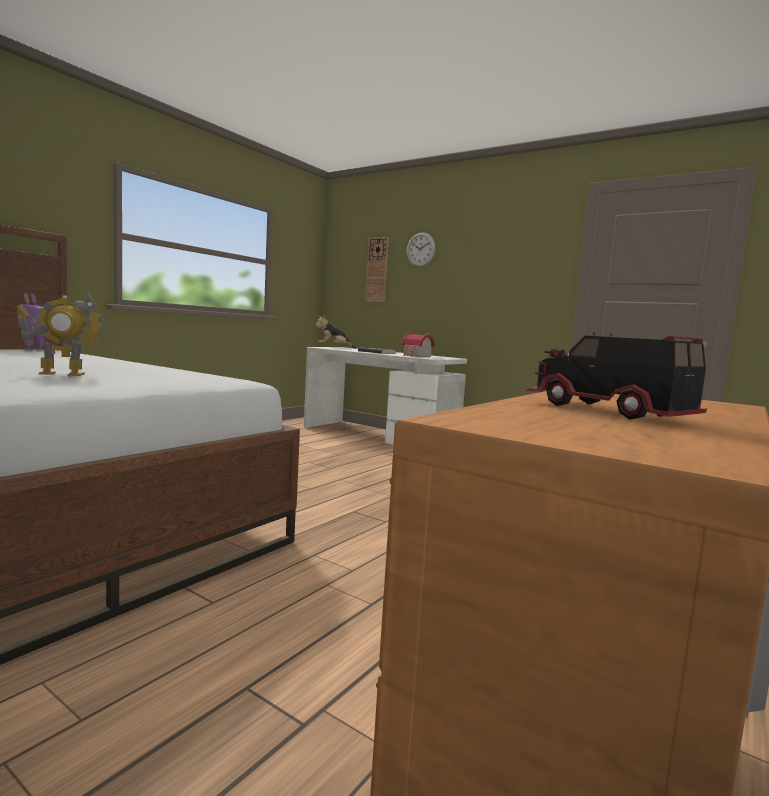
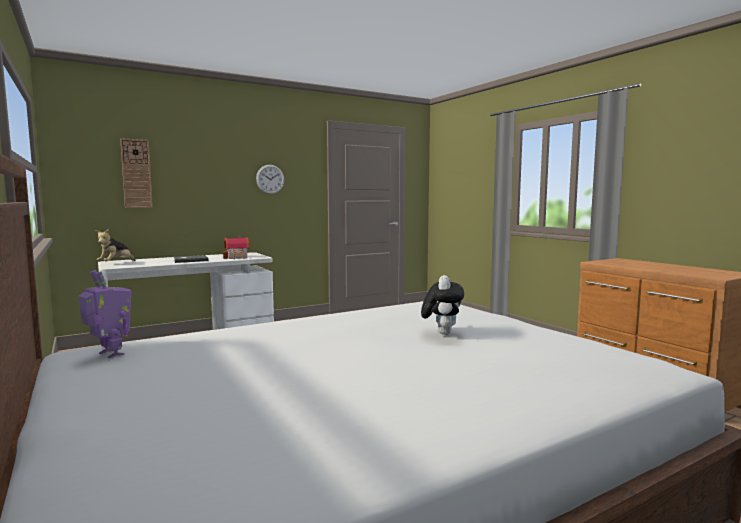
camera: 65 degrees left, 0 degrees up
toy robot [17,291,105,376] -> plush toy [421,275,464,335]
wall clock [407,232,435,267] -> wall clock moved to [256,165,284,194]
toy truck [525,332,707,420] -> none

